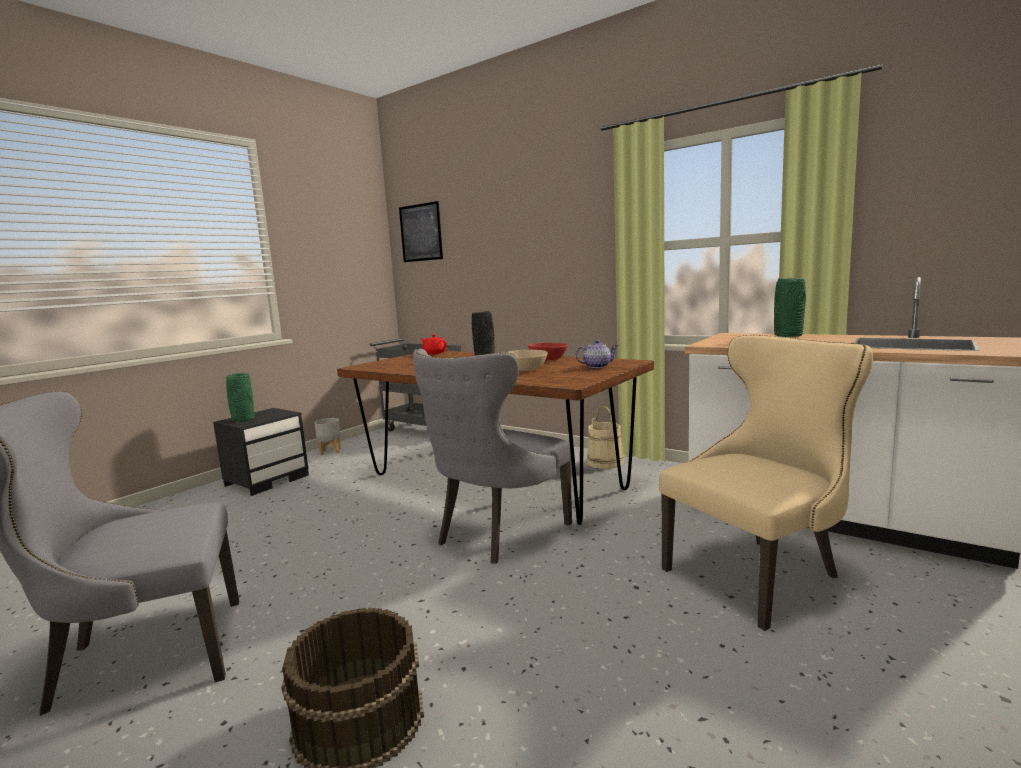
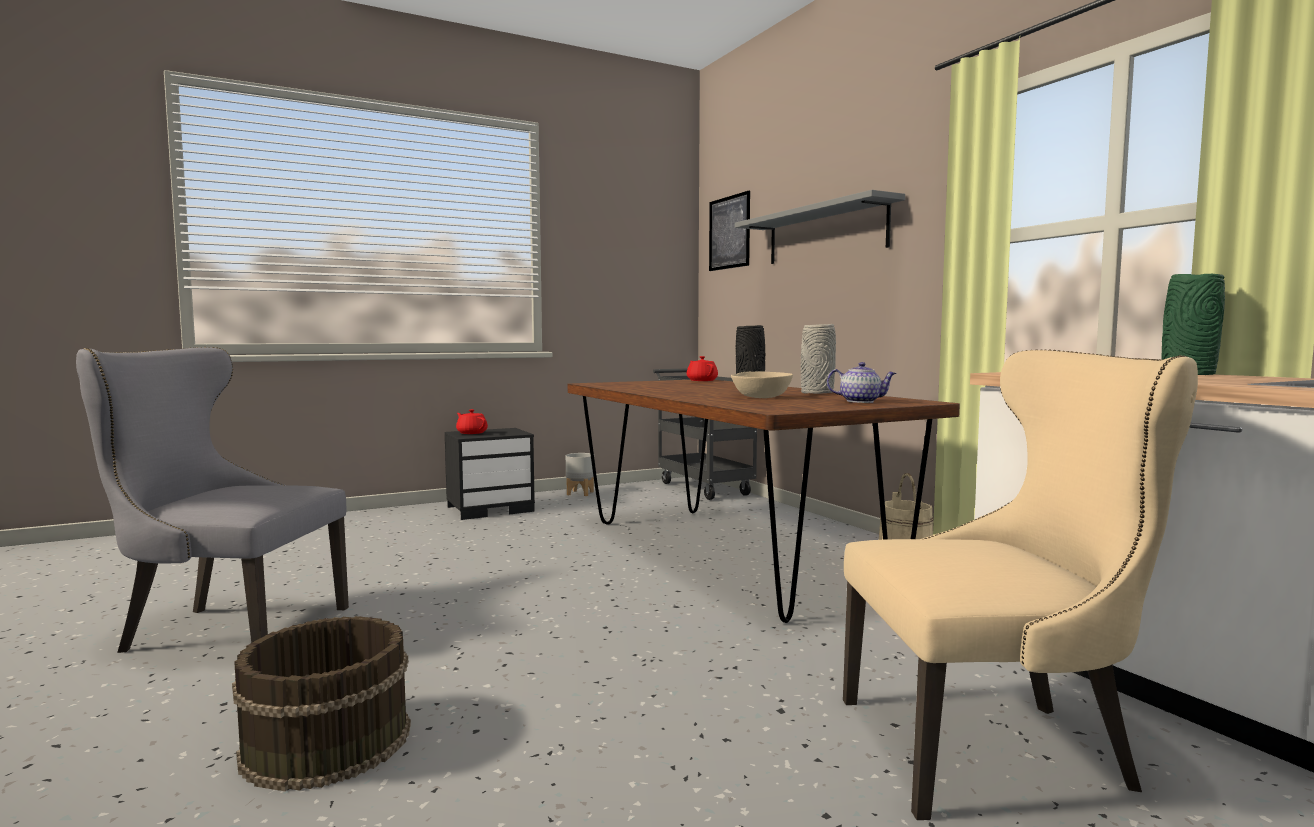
camera: 25 degrees right, 5 degrees down
green vase [226,373,254,422] -> red teapot [456,409,488,434]
grey chair [413,348,572,564] -> none
red bowl [528,343,568,361] -> grey vase [801,324,836,394]
none -> grey shelf [735,190,905,264]

